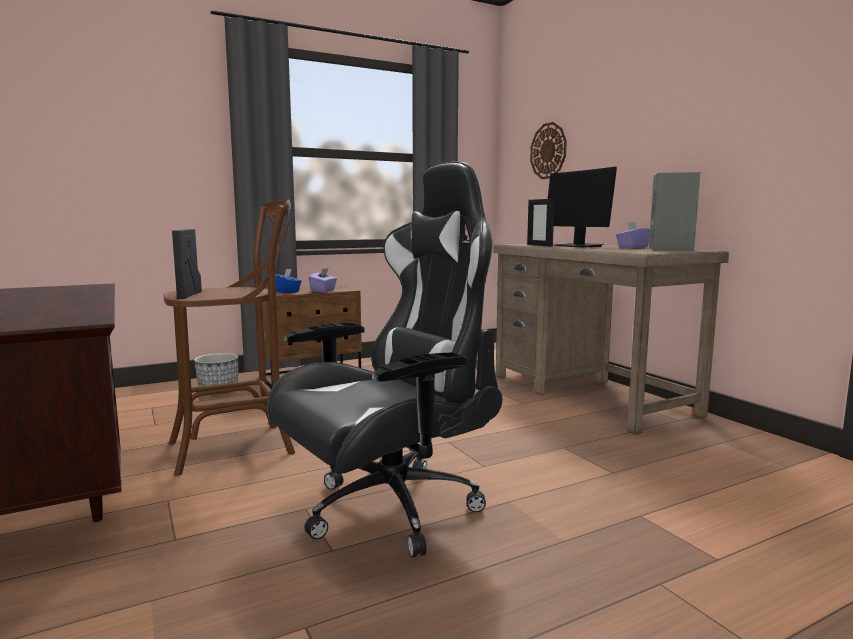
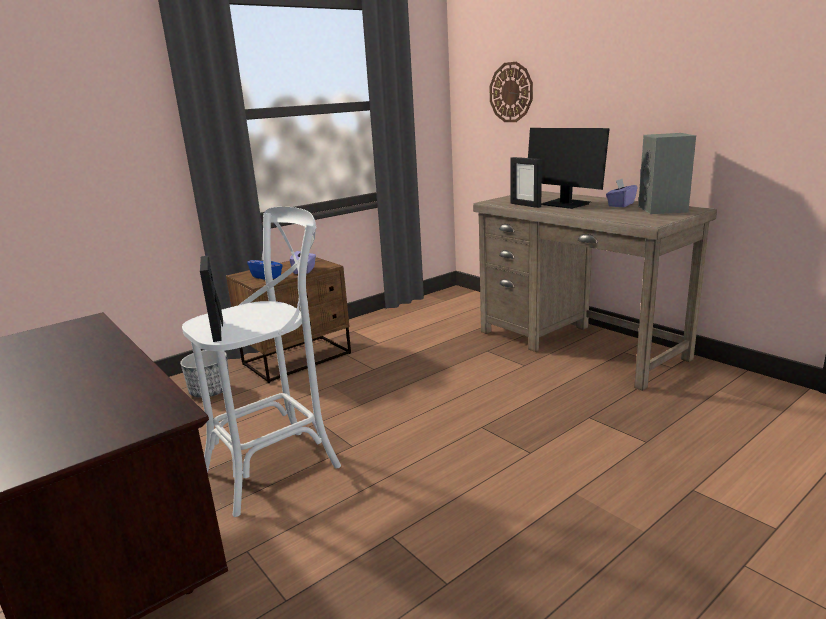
camera: 10 degrees left, 10 degrees up
brown stool [164,199,295,476] -> white stool [182,207,341,517]
black office chair [266,162,502,557] -> none

